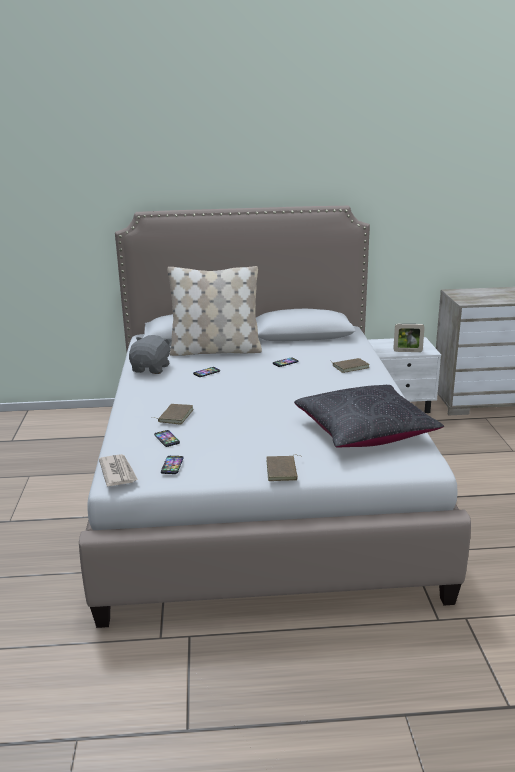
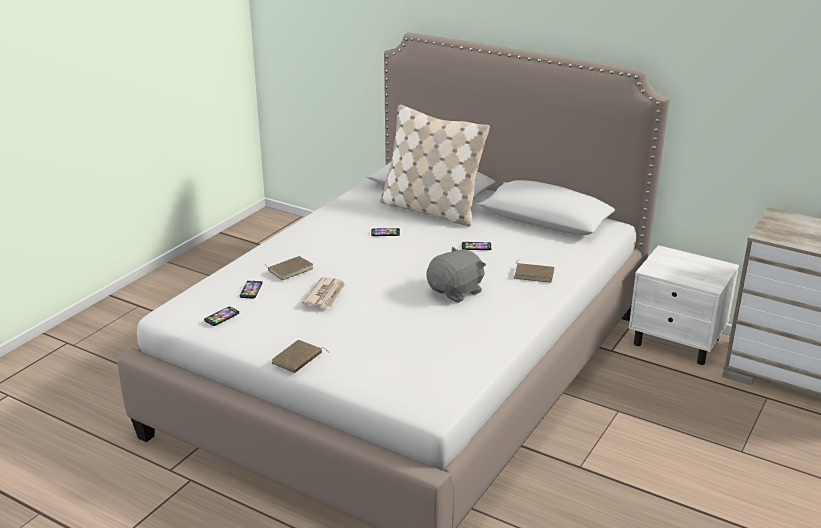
camera: 35 degrees right, 5 degrees up
newspaper [99,454,138,486] -> newspaper moved to [302,277,345,308]
grey plush toy [129,335,172,374] -> grey plush toy moved to [426,247,486,303]
black pillow [294,385,444,448] -> none
picture frame [393,324,425,352] -> none

